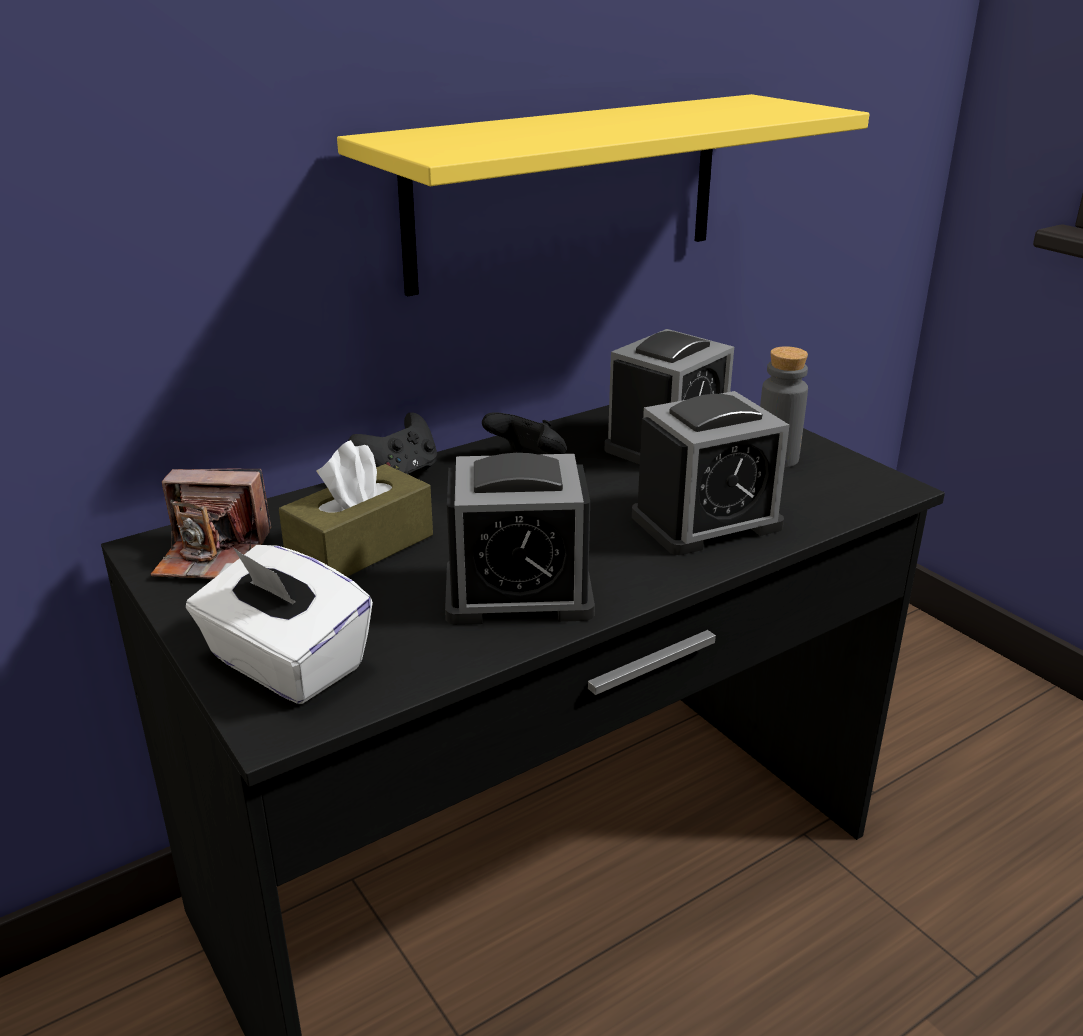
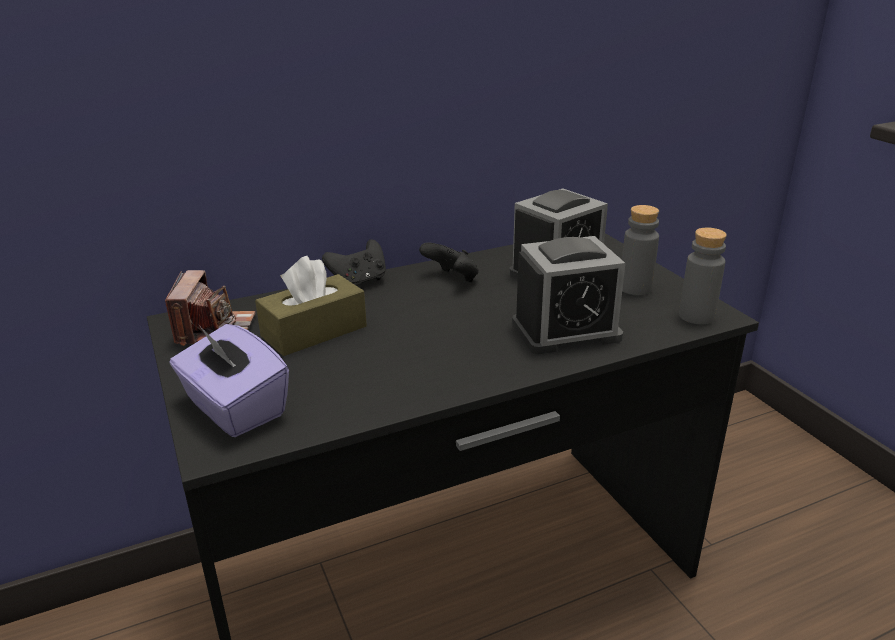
camera: 10 degrees right, 0 degrees up
camera [151,468,271,579] -> camera turned 105 degrees counterclockwise [165,270,255,346]
white tissue box [186,545,373,704] -> purple tissue box [169,324,289,437]
yellow shelf [337,94,869,297] -> none
alarm clock [445,453,595,625] -> none
none -> grey bottle [679,228,727,325]

